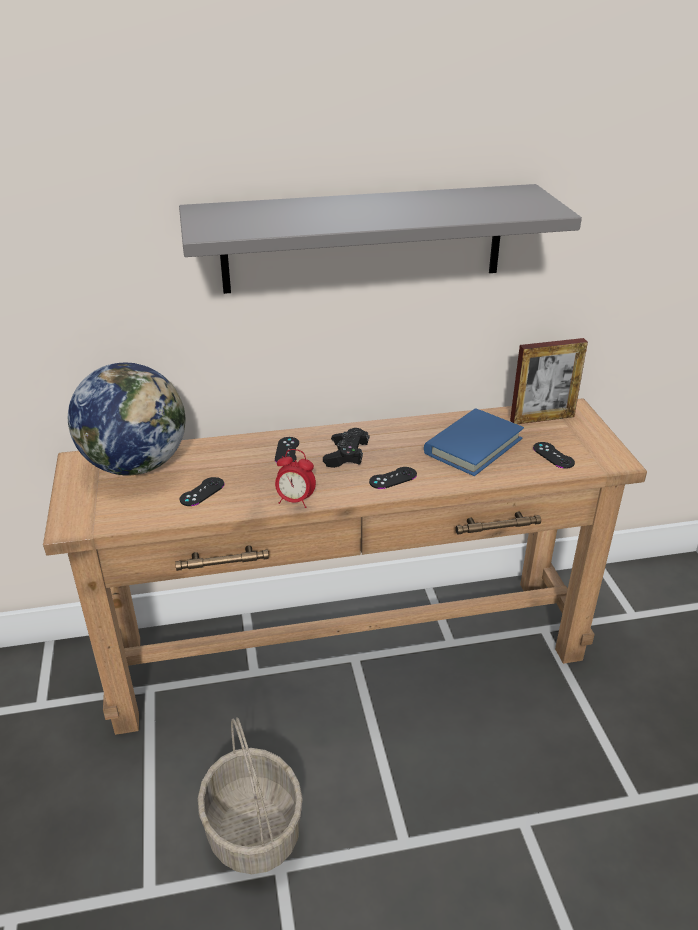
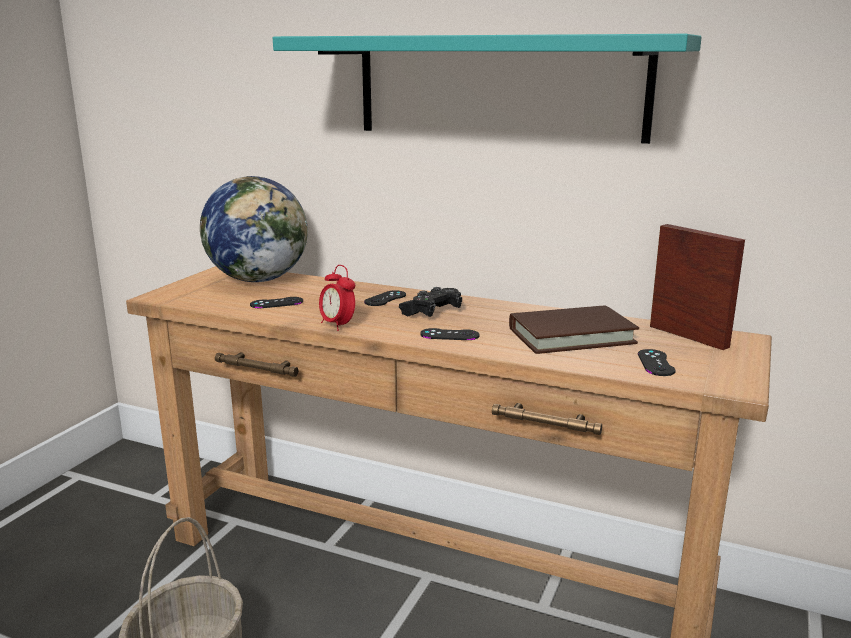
camera: 35 degrees right, 15 degrees down
grey shelf [179,184,582,294] -> turquoise shelf [273,34,702,144]
blue book [424,408,524,476] -> brown book [509,305,639,354]
picture frame [510,338,588,424] -> picture frame turned 150 degrees counterclockwise [650,224,745,350]

